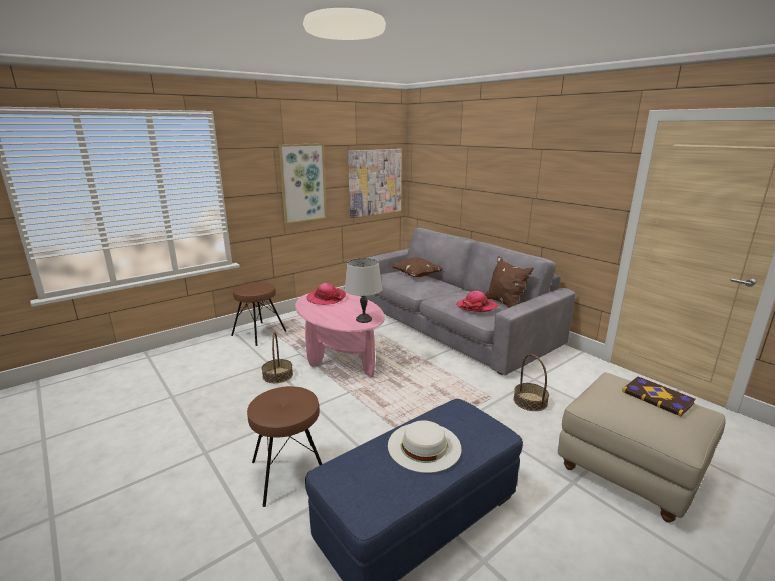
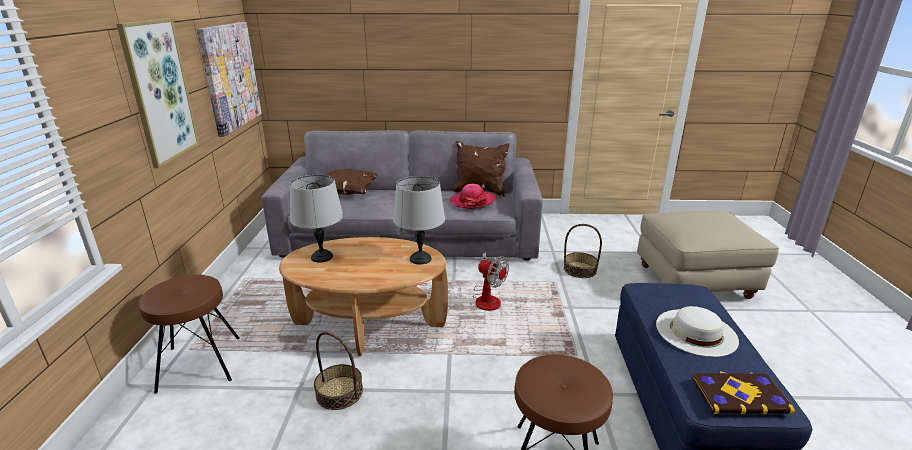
camera: 50 degrees left, 5 degrees up
pink coffee table [295,293,385,378] -> brown coffee table [279,237,448,356]
hat [306,283,346,305] -> grey table lamp [290,175,343,263]
book [622,376,696,417] -> book moved to [692,371,795,414]
none -> fan [473,252,509,311]

